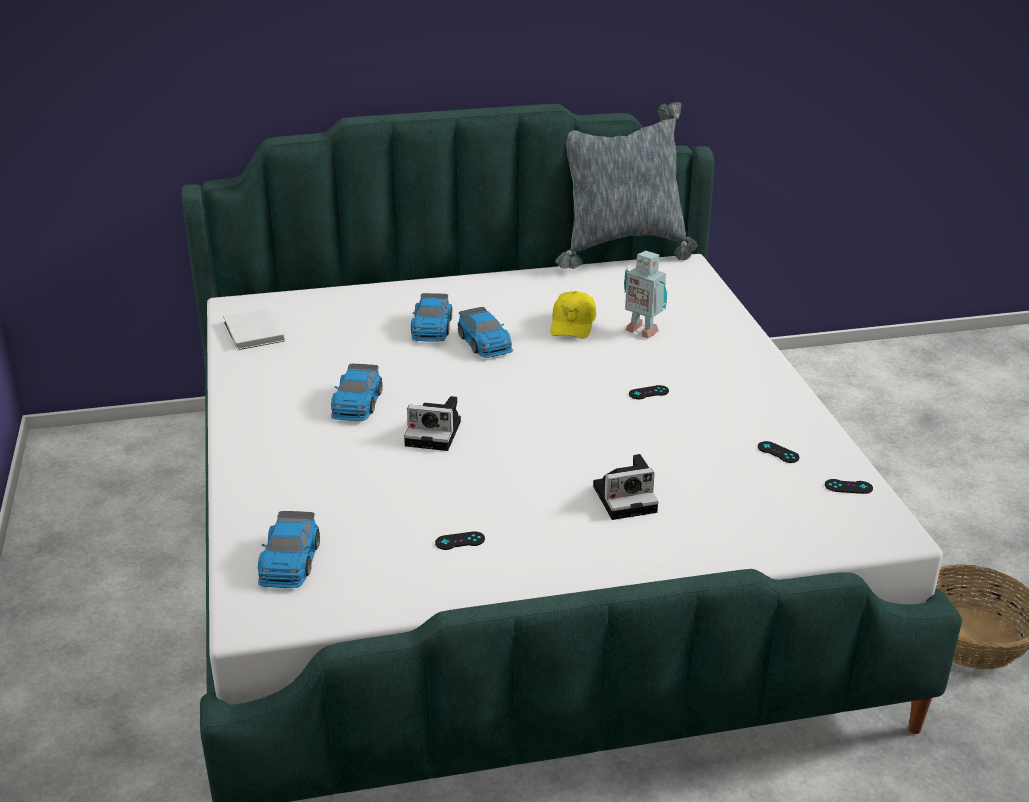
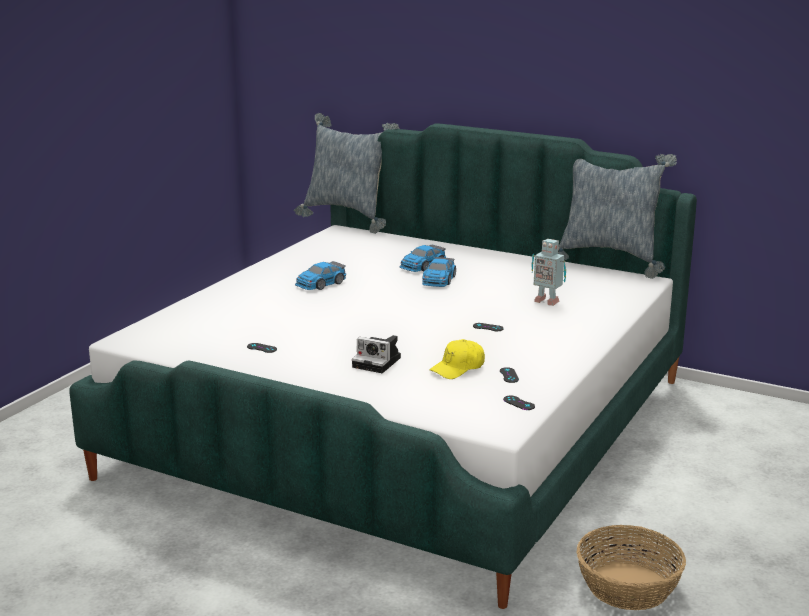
camera: 40 degrees right, 10 degrees down
white book [223,308,285,350] -> none
toy car [258,511,320,588] -> none
camera [404,396,461,451] -> none
yellow cap [550,291,596,339] -> yellow cap moved to [429,339,485,379]
toy robot [624,251,667,338] -> toy robot turned 45 degrees counterclockwise [531,239,566,306]
none -> pillow [293,113,400,234]

